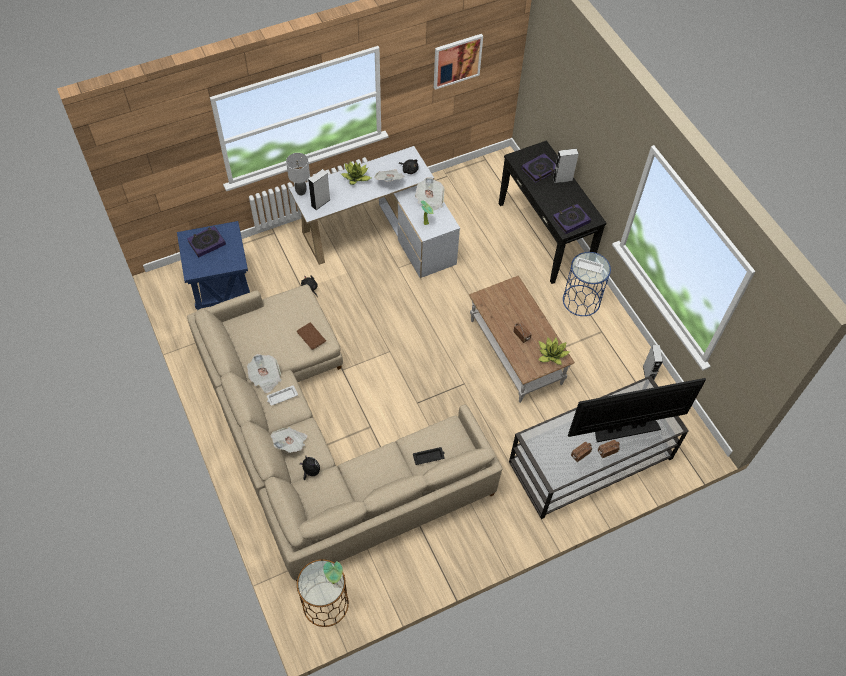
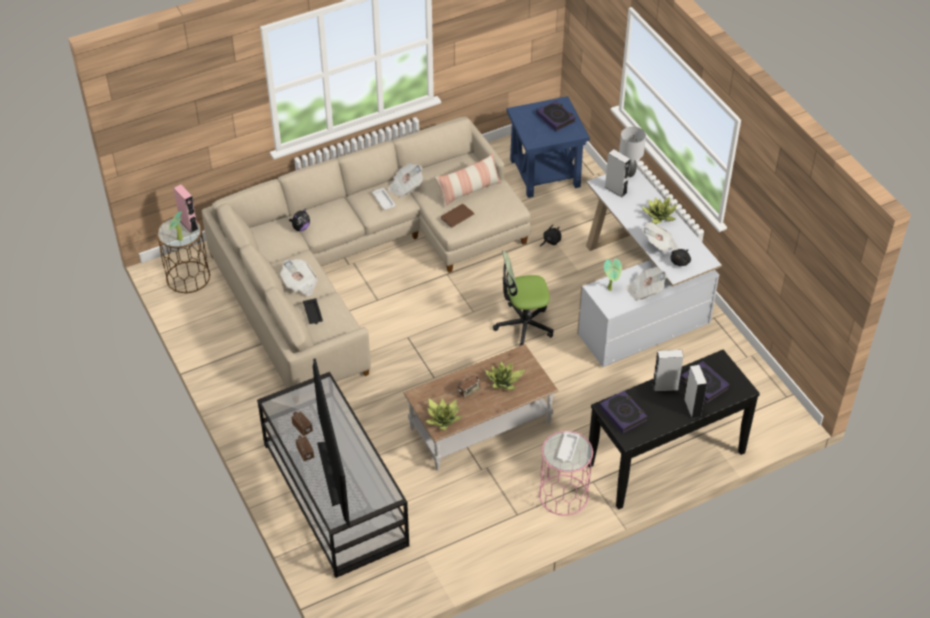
camera: 90 degrees right, 10 degrees down
newspaper [271,427,308,453] -> newspaper moved to [280,259,319,296]
picture [434,34,483,90] -> none
blue side table [563,252,611,316] -> pink side table [539,431,593,516]
grey speaker [643,345,663,380] -> grey speaker moved to [652,350,683,392]
none -> pink speaker [173,184,198,233]
none -> pillow [435,153,501,207]
none -> potted plant [485,362,525,390]
none -> office chair [493,251,553,346]

